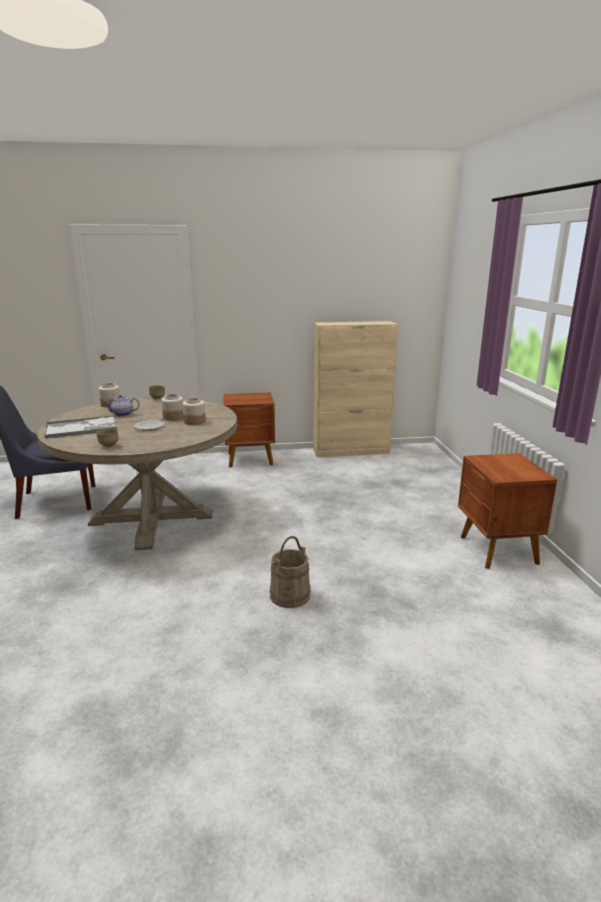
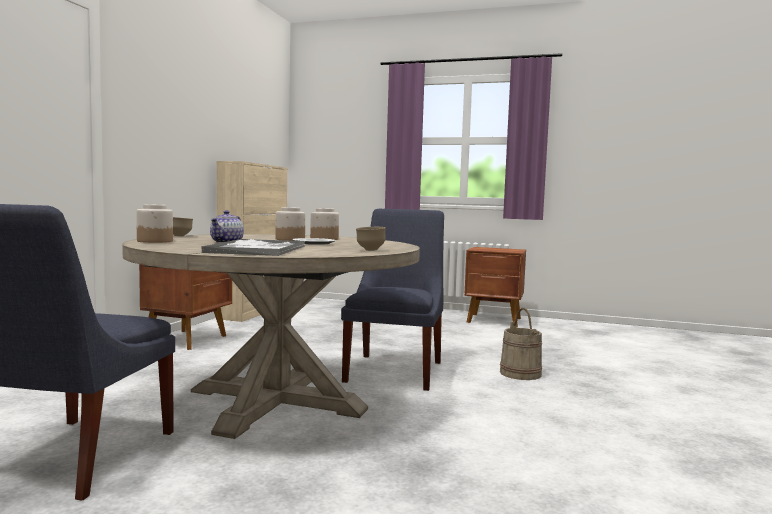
camera: 65 degrees left, 15 degrees down
none -> blue chair [341,209,444,391]

